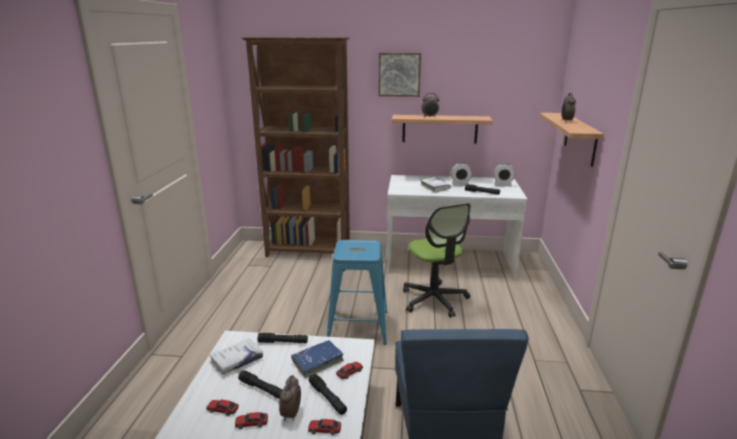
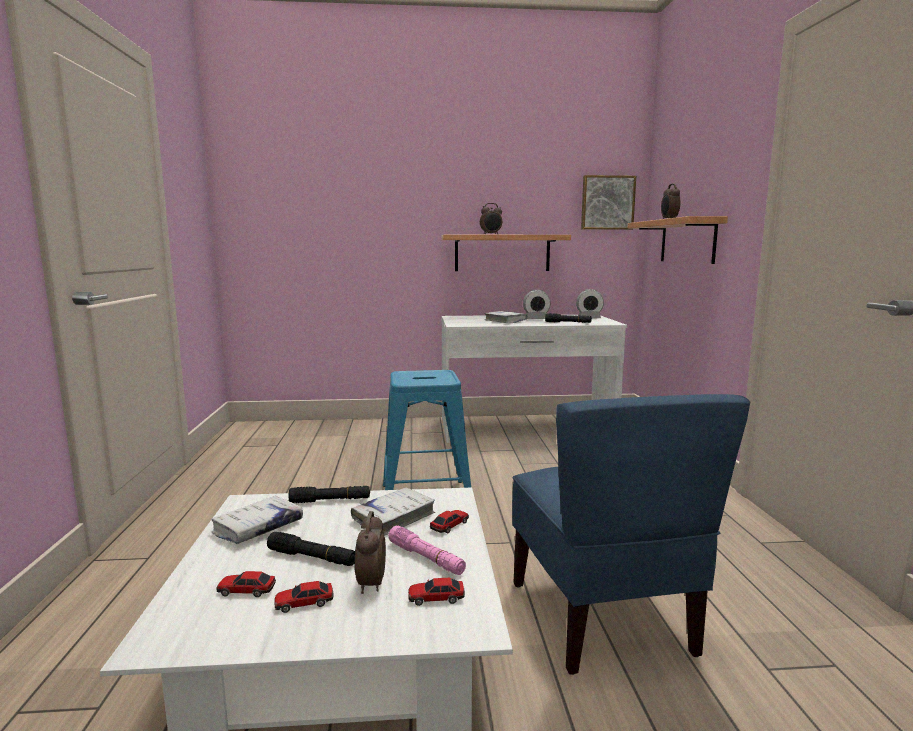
camera: 10 degrees left, 10 degrees down
brown bookcase [241,37,350,257] -> none
blue book [291,340,344,378] -> white book [351,488,435,536]
black flashlight [309,374,347,415] -> pink flashlight [388,526,466,575]
picture [379,53,421,97] -> picture moved to [581,175,636,230]
office chair [403,203,471,318] -> none

